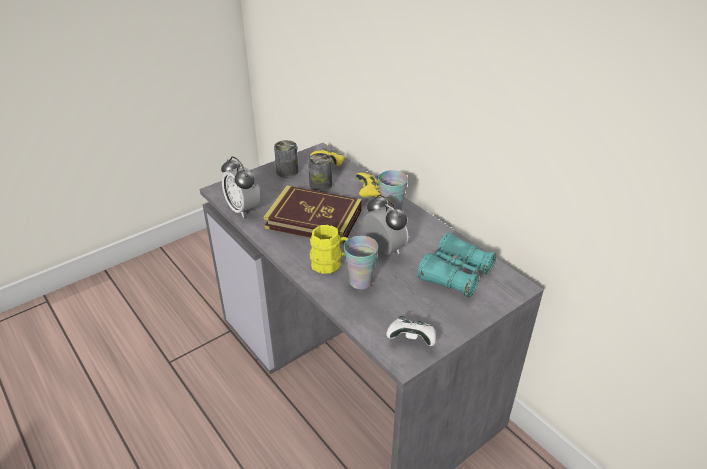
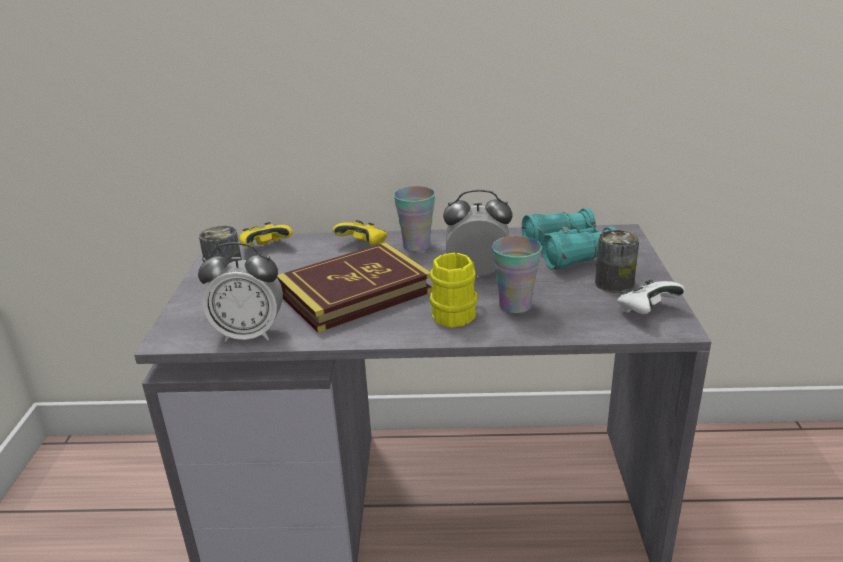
camera: 50 degrees left, 10 degrees down
can [308,153,332,192] -> can moved to [595,230,639,293]

